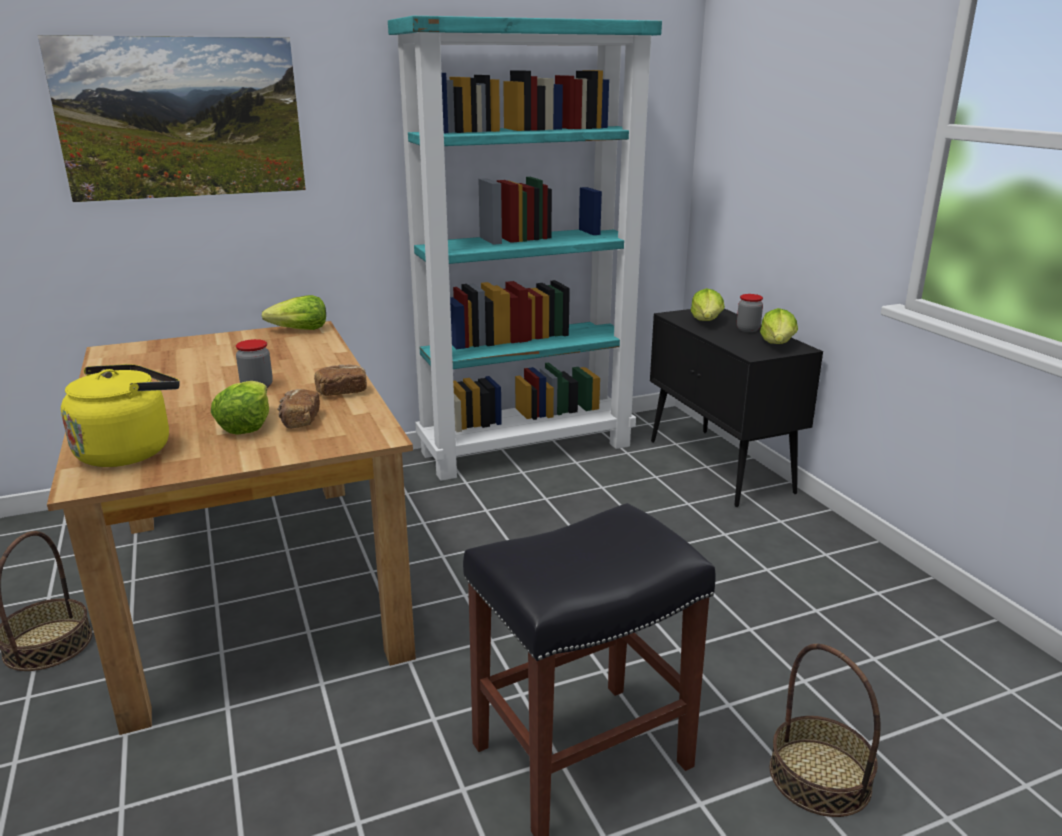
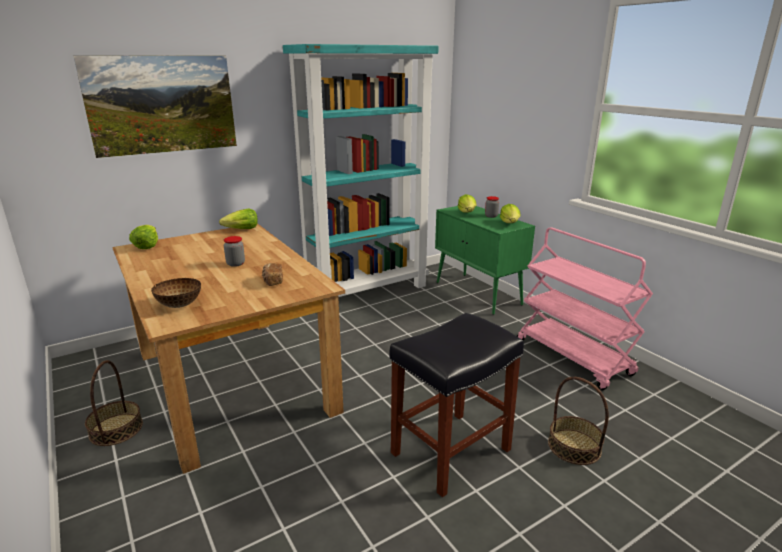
camera: 10 degrees left, 0 degrees up
yellow kettle [61,364,180,467] -> bowl [151,278,201,308]
lettuce [211,381,269,435] -> lettuce moved to [129,225,158,249]
bread [314,364,367,396] -> none
black cabinet [650,308,823,507] -> green cabinet [435,206,535,315]
none -> pink cart [517,227,653,390]

